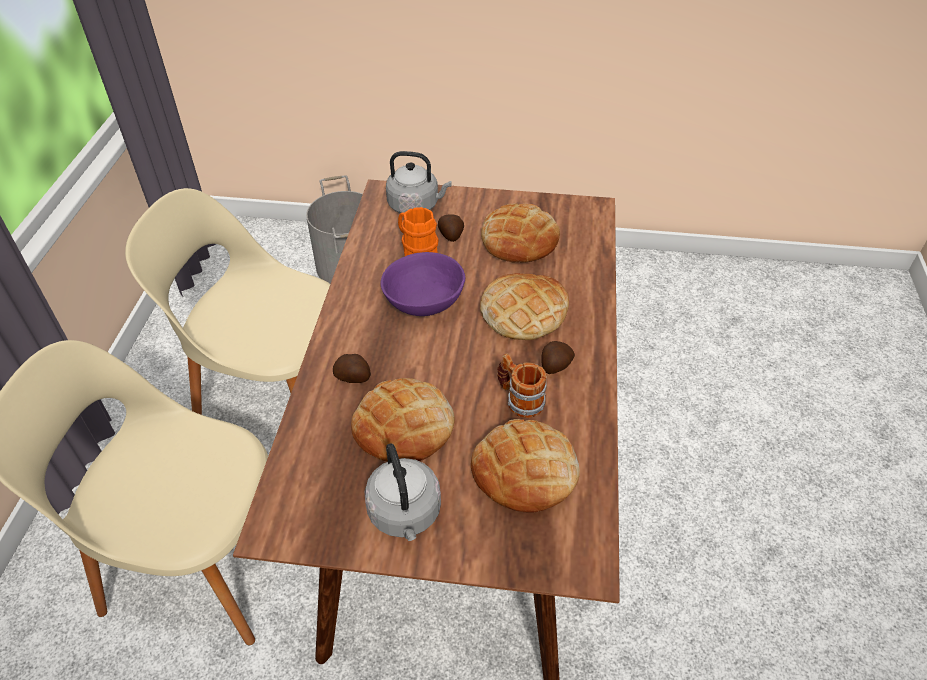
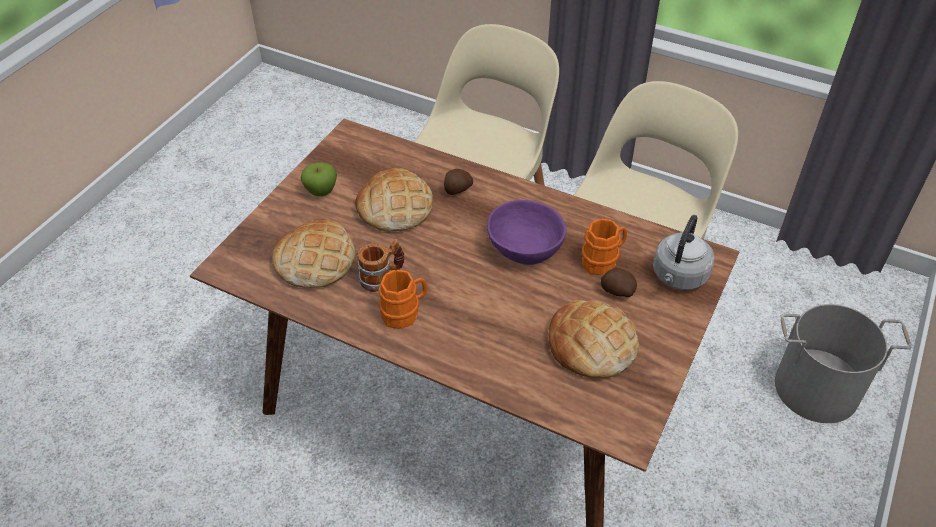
camera: 110 degrees right, 0 degrees up
grey kettle [365,443,441,541] -> apple [301,162,337,196]
bread [480,273,569,340] -> none
potato [541,341,575,374] -> orange mug [378,270,427,329]

